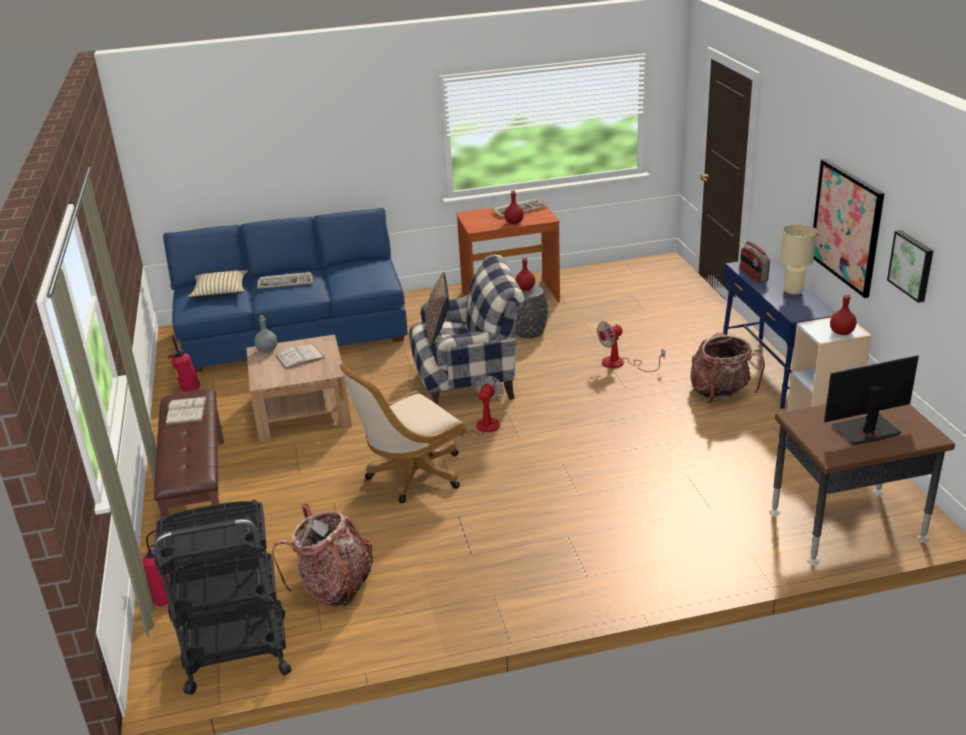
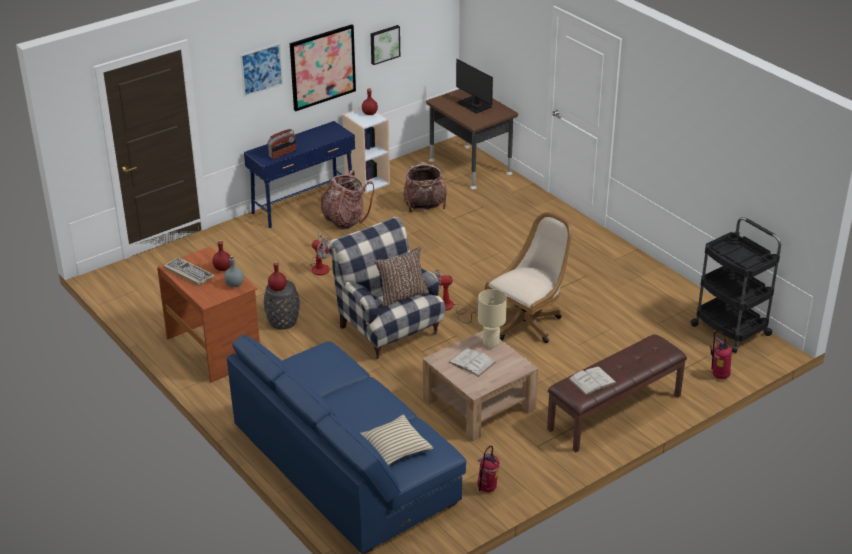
camera: 115 degrees left, 5 degrees up
grey bottle [254,315,277,353] -> grey bottle moved to [224,255,244,287]
keyboard [257,272,313,289] -> none
backpack [272,503,373,607] -> backpack moved to [404,162,447,212]
office chair [340,363,466,503] -> office chair turned 75 degrees counterclockwise [485,212,572,343]
beige table lamp [780,224,817,295] -> beige table lamp moved to [478,289,507,348]
none -> picture [240,43,283,97]

